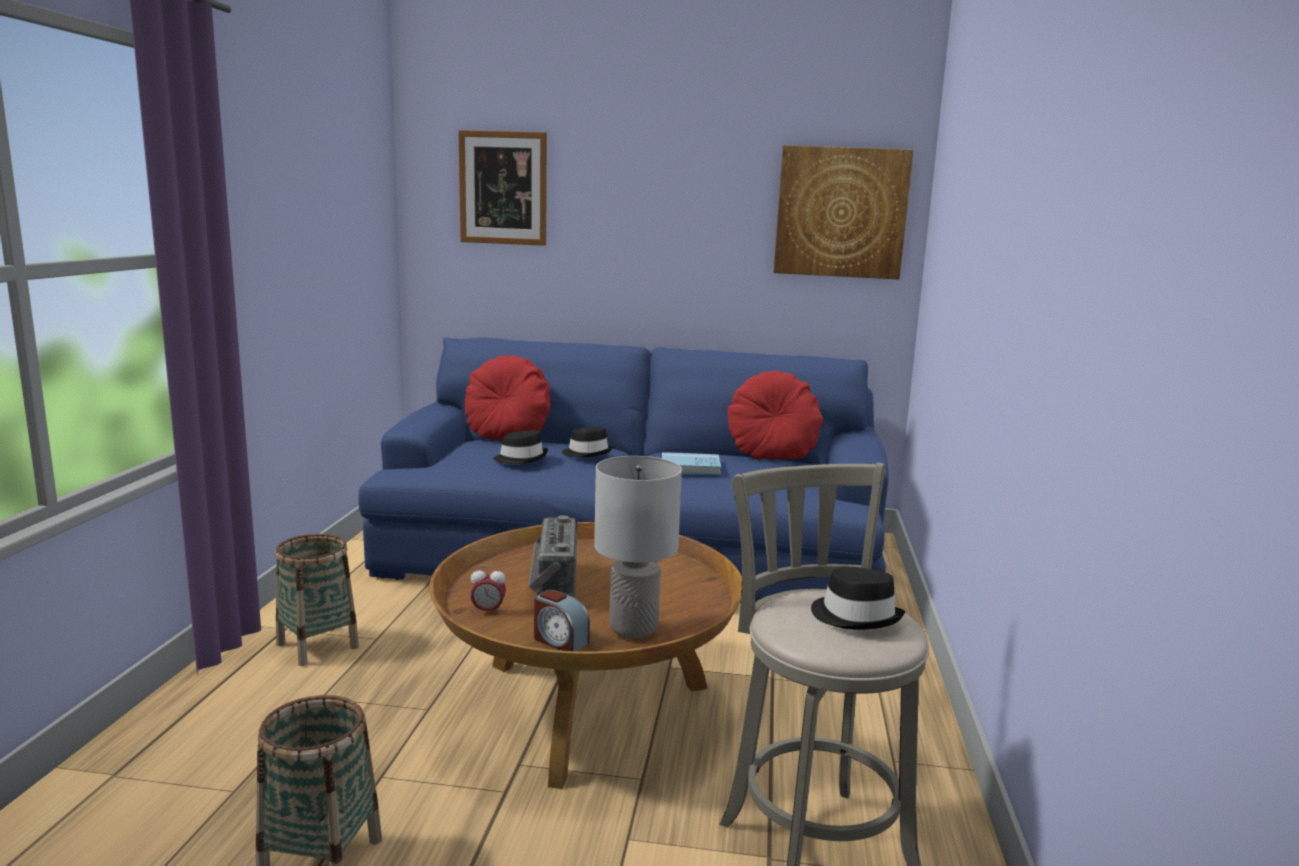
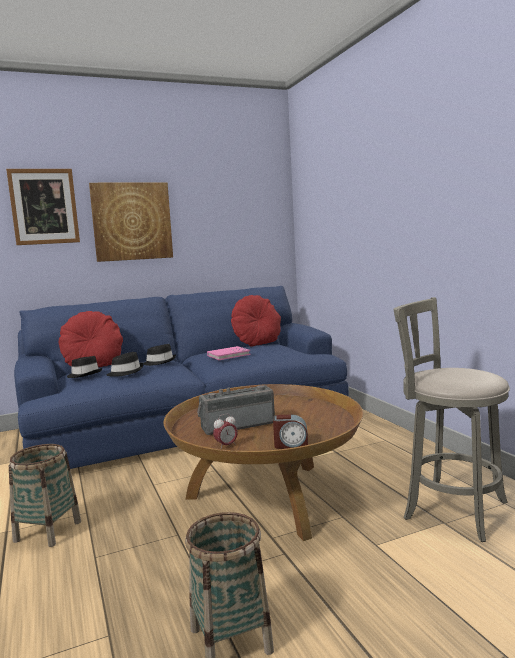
camera: 30 degrees left, 5 degrees down
radio [528,515,577,598] -> radio turned 105 degrees clockwise [197,385,275,435]
grey table lamp [594,456,682,638] -> none
blue book [662,452,721,475] -> pink book [207,346,250,360]
picture [774,145,914,279] -> picture moved to [89,183,173,262]
black hat [811,567,905,630] -> black hat moved to [67,356,102,378]

